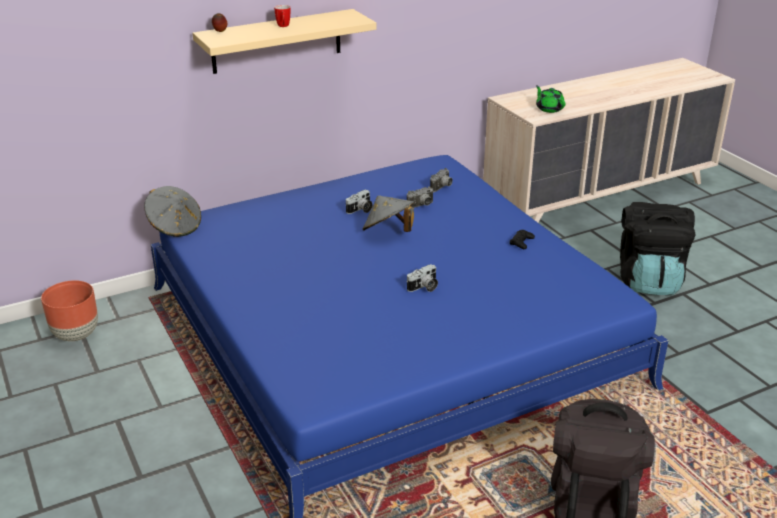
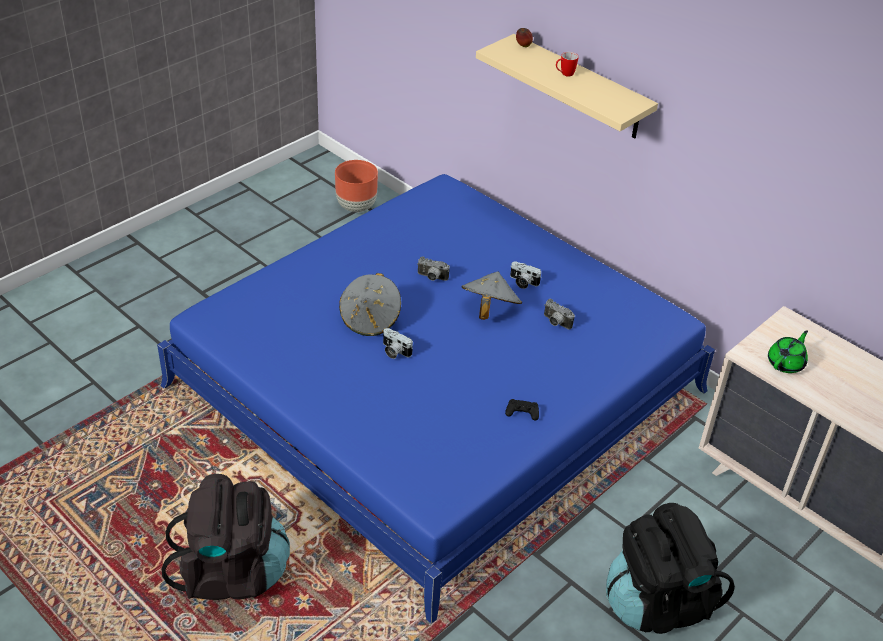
camera: 70 degrees right, 10 degrees up
grey hat [144,186,201,237] -> grey hat moved to [339,273,401,336]
camera [430,168,453,192] -> camera moved to [417,257,450,281]

